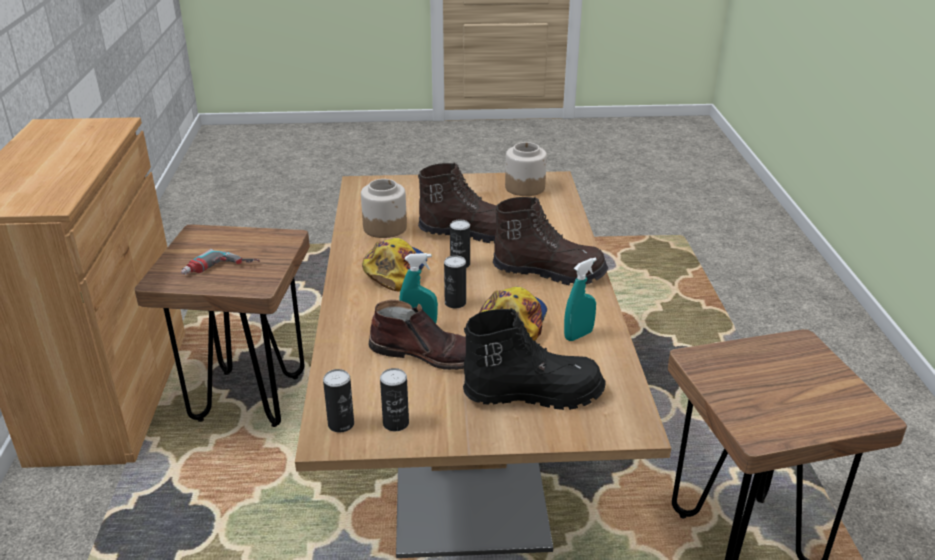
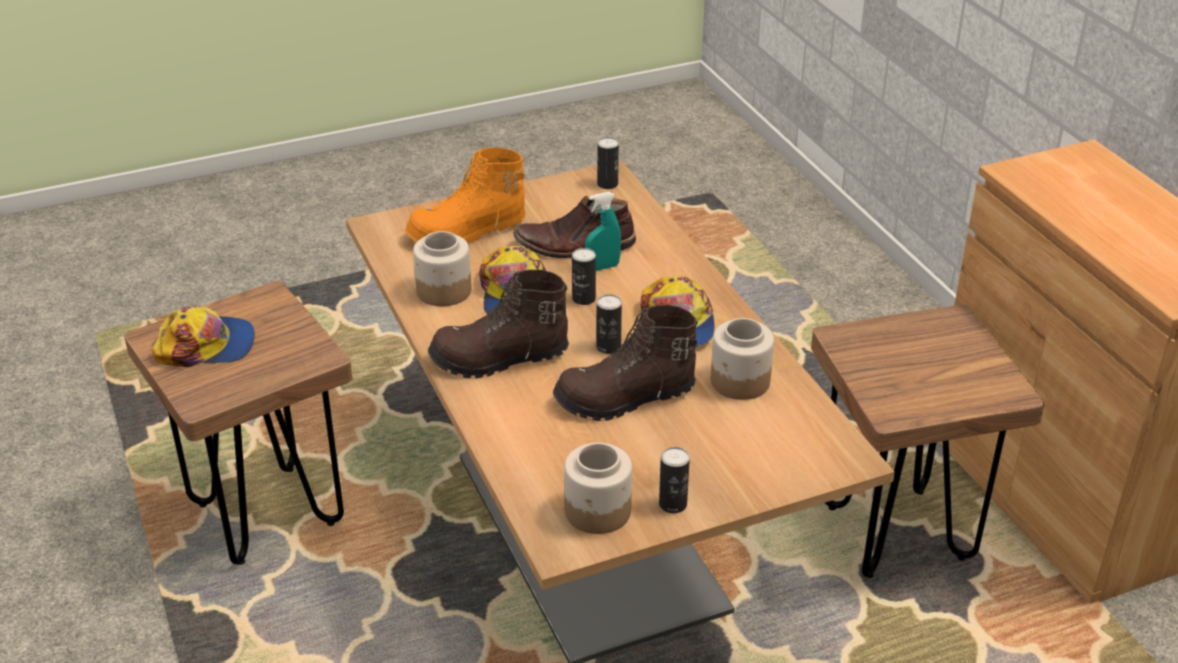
camera: 160 degrees right, 5 degrees up
power drill [181,249,260,274] -> none
can [380,368,409,431] -> can moved to [659,447,690,513]
black boot [463,308,605,410] -> orange boot [405,147,526,243]
turquoise spray bottle [564,258,597,341] -> jar [413,231,471,306]
none -> cap [152,306,255,367]

